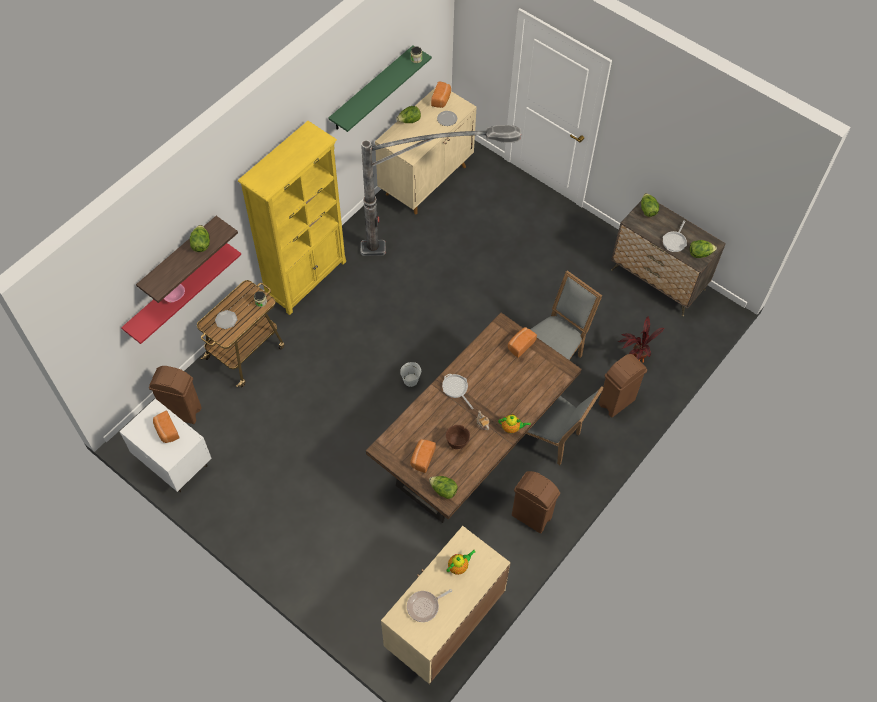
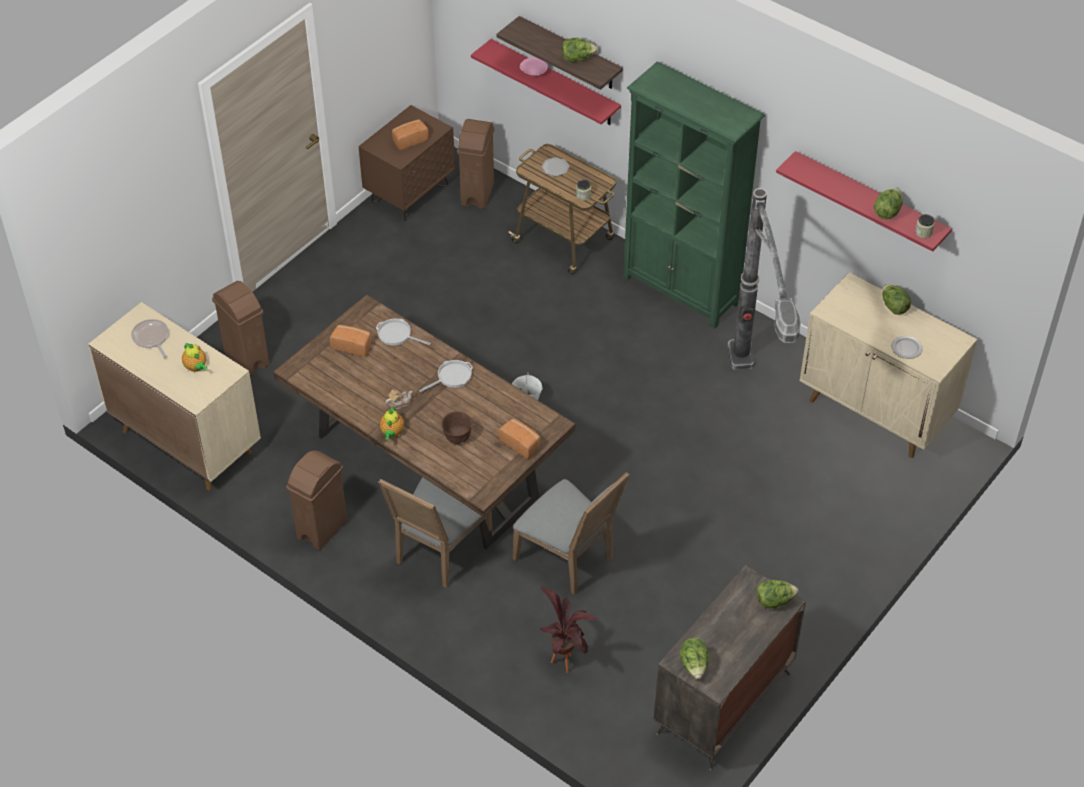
camera: 90 degrees right, 10 degrees down
white nightstand [119,399,212,493] -> brown nightstand [358,105,455,221]
yellow bookcase [238,121,346,315] -> green bookcase [623,62,765,329]
green shelf [328,45,432,132] -> red shelf [776,151,952,251]
lettuce [429,476,458,499] -> lettuce moved to [874,188,903,219]
bread [431,81,451,108] -> none
brown bowl [446,425,470,449] -> brown bowl moved to [441,411,472,444]
brown trash can [598,354,647,418] -> brown trash can moved to [212,281,270,376]
frying pan [663,220,687,252] -> frying pan moved to [376,319,431,346]

